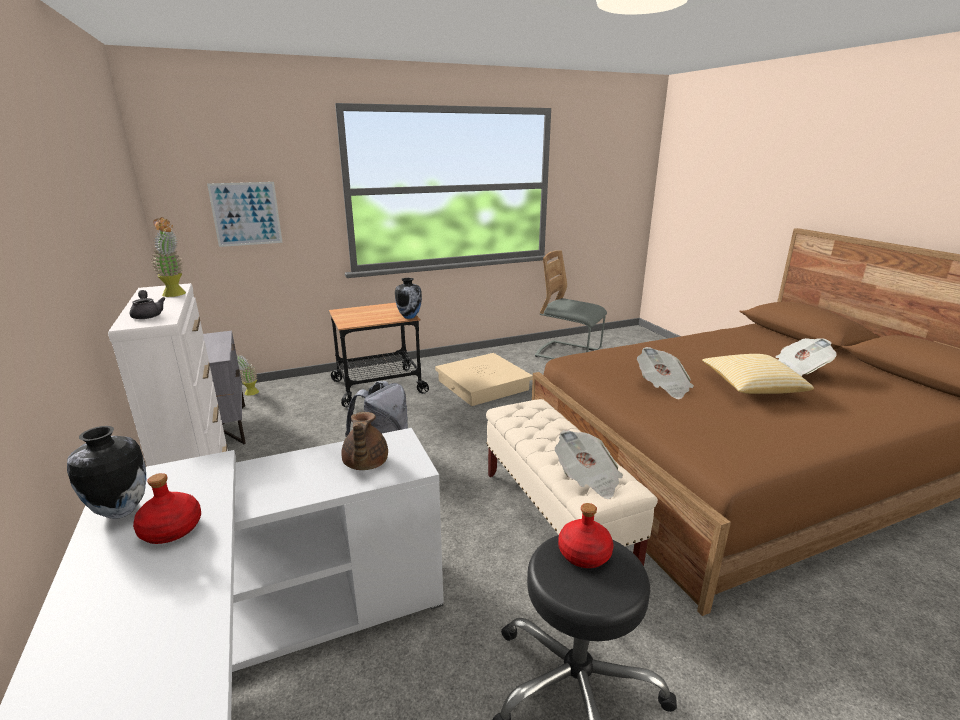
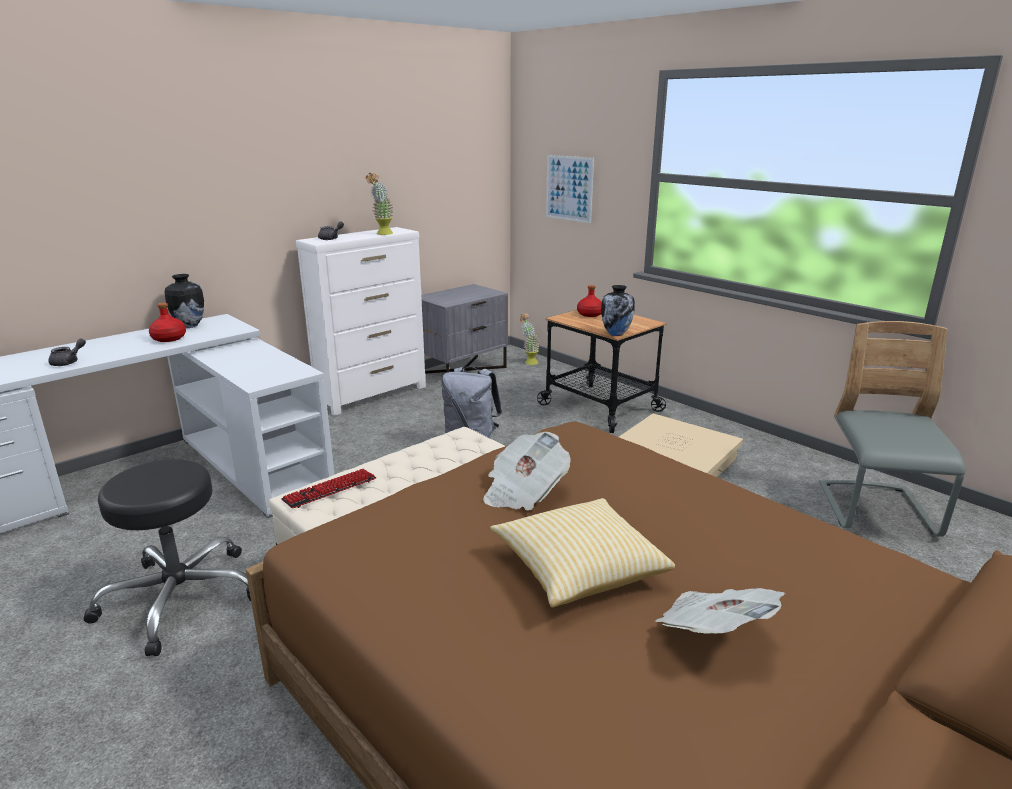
camera: 70 degrees right, 0 degrees up
brown teapot [341,412,388,470] -> none
newspaper [555,430,623,499] -> keyboard [281,469,376,508]
red bottle [558,503,613,568] -> red bottle moved to [577,285,602,317]
none -> grey teapot [48,338,86,366]

